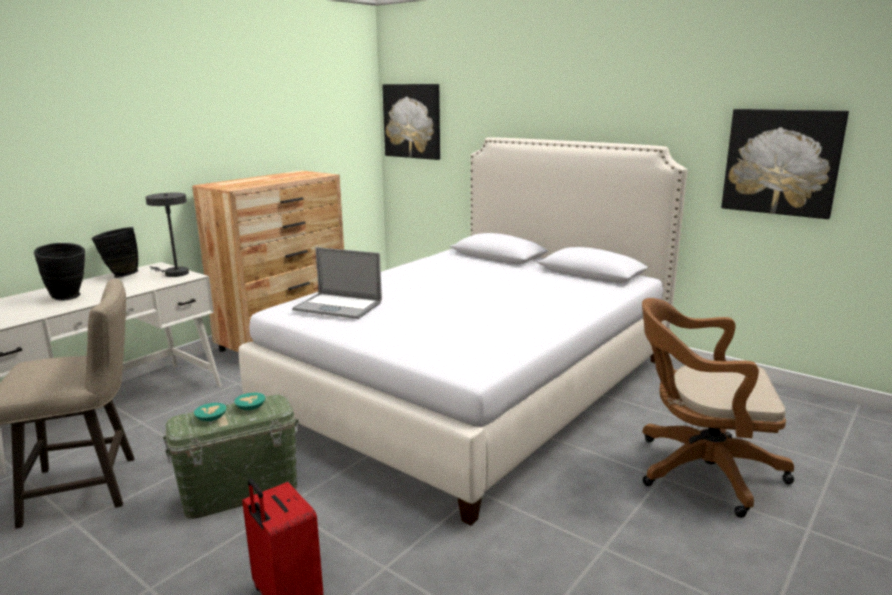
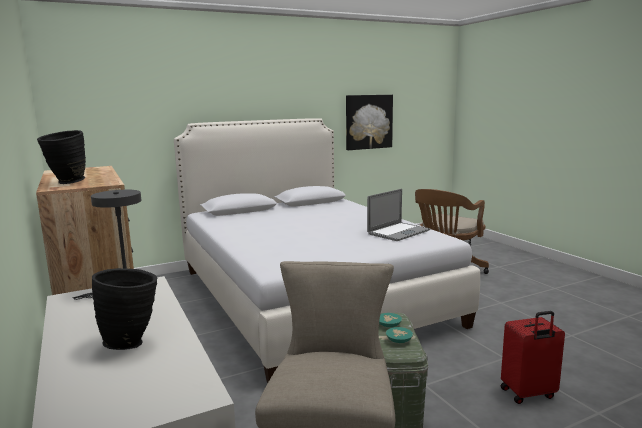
camera: 65 degrees left, 5 degrees down
black vase [92,227,139,278] -> black vase moved to [37,130,86,184]
laptop [292,247,382,319] -> laptop moved to [367,189,430,241]
picture [382,84,440,160] -> none

